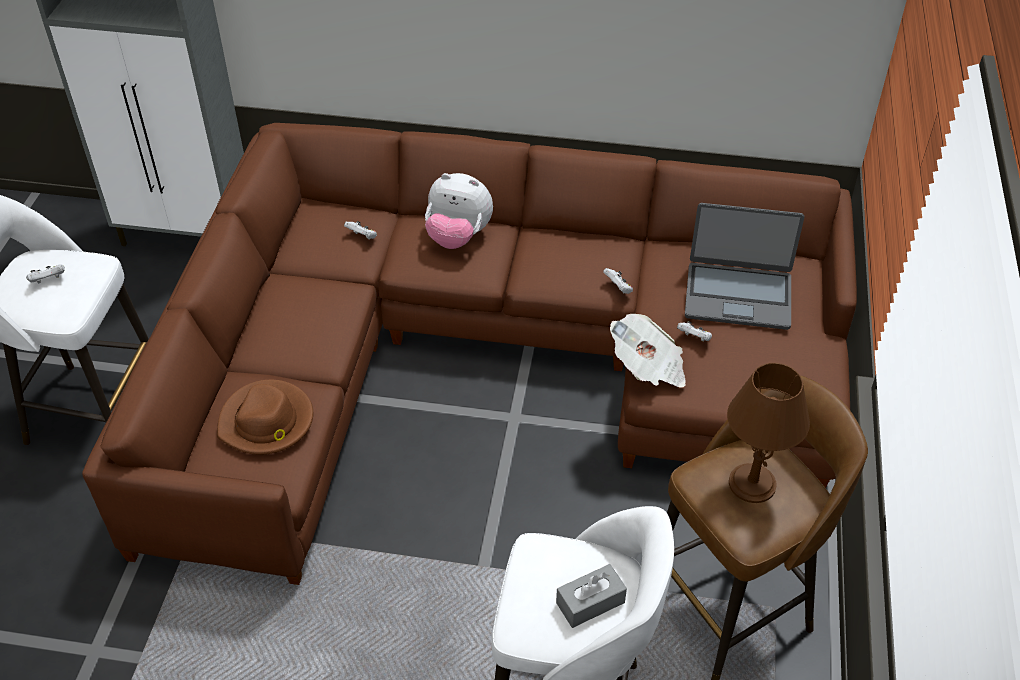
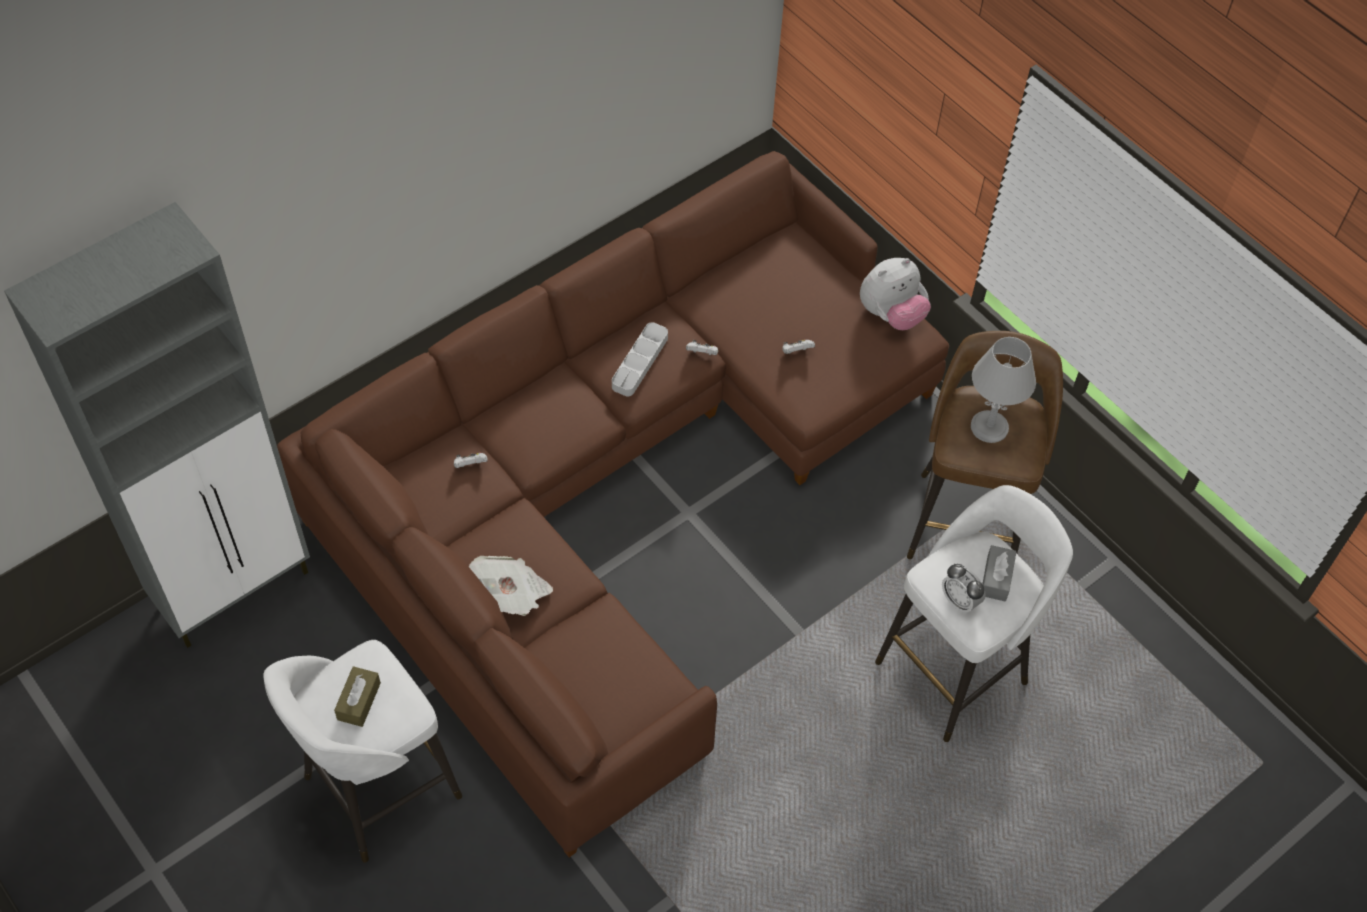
camera: 50 degrees left, 10 degrees up
white game controller [26,264,65,284] -> brown tissue box [334,666,381,727]
brown hat [217,380,313,455] -> none
plush toy [425,173,493,249] -> plush toy moved to [860,258,931,330]
newspaper [610,314,686,388] -> newspaper moved to [469,556,553,616]
laptop [685,203,804,330] -> none
brown table lamp [727,363,810,503] -> grey table lamp [971,337,1036,443]
none -> grey tray [612,322,668,396]
none -> alarm clock [942,564,986,614]

